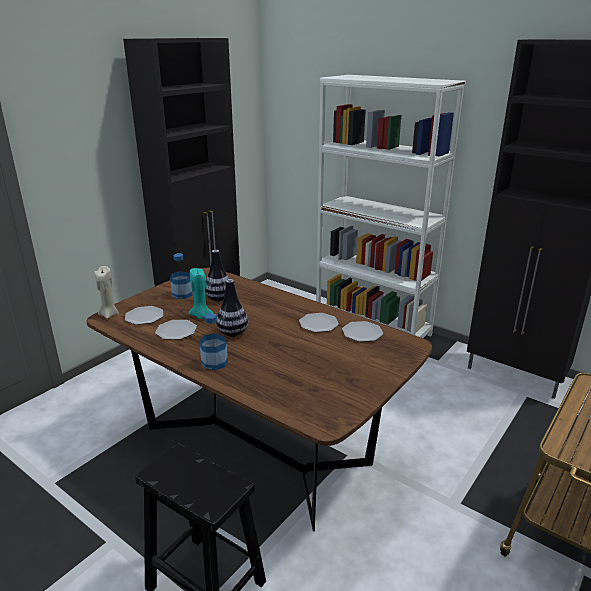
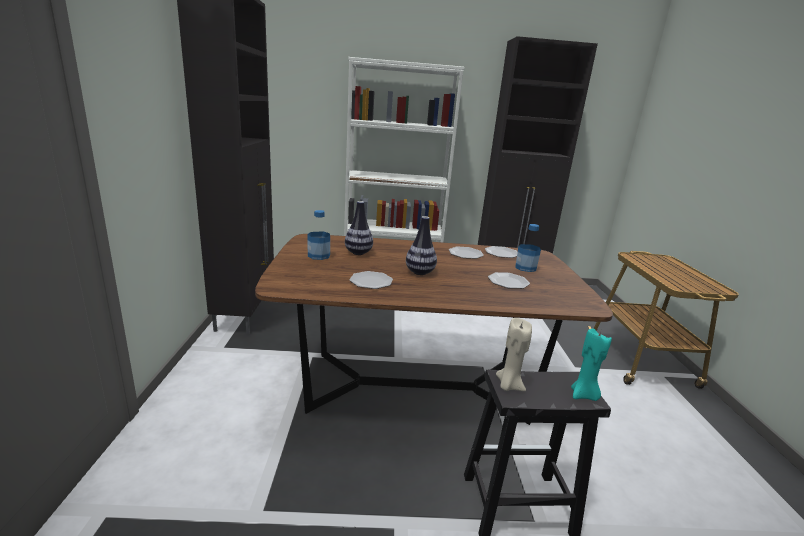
camera: 40 degrees left, 5 degrees down
beige candle [94,266,119,319] -> beige candle moved to [496,318,532,391]
plate [125,306,163,325] -> plate moved to [488,272,530,289]
turquoise candle [189,268,213,319] -> turquoise candle moved to [571,329,612,401]
bottle [199,313,228,370] -> bottle moved to [515,224,541,272]

